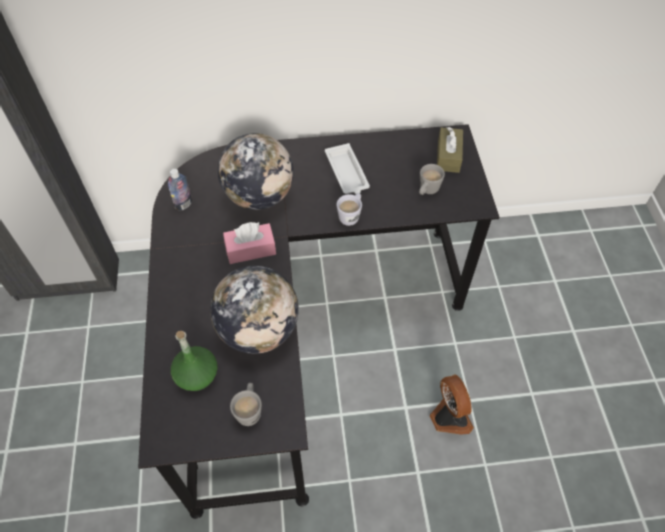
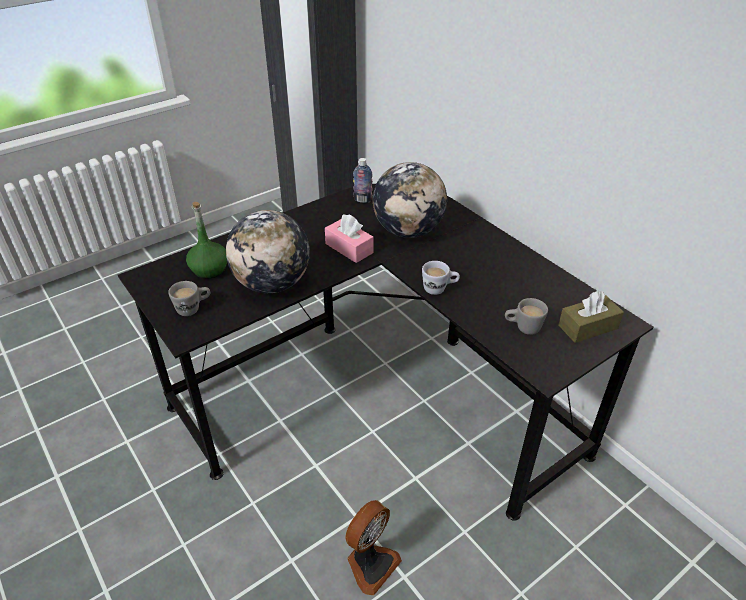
camera: 60 degrees right, 15 degrees down
white tray [325,143,370,194] -> none

